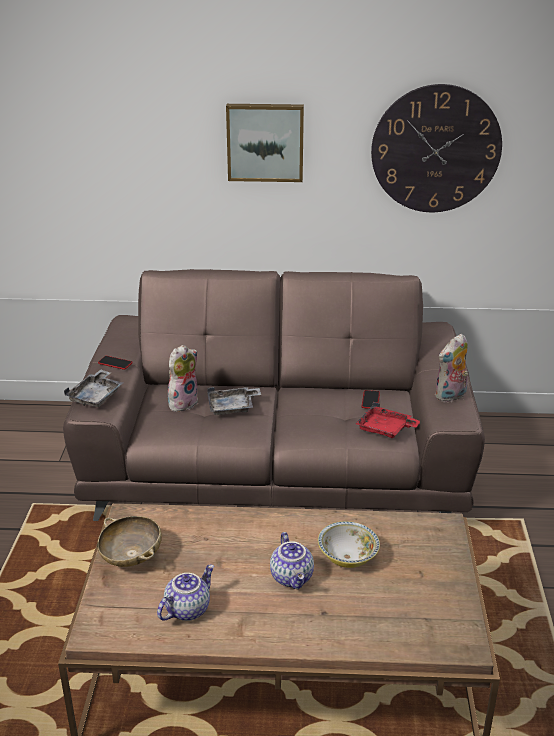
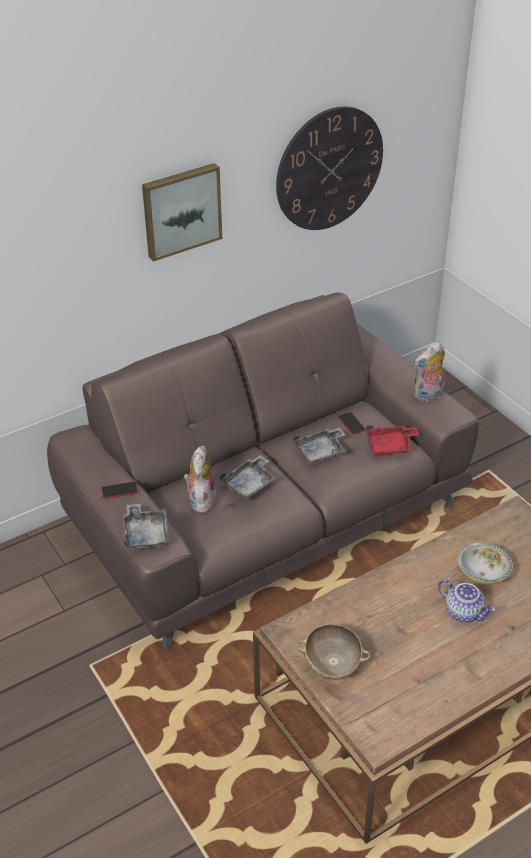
camera: 35 degrees left, 10 degrees up
teapot [157,565,214,621] -> none
plush toy [435,334,468,402] -> plush toy turned 45 degrees clockwise [414,342,445,401]
none -> grey tray [293,428,346,465]

